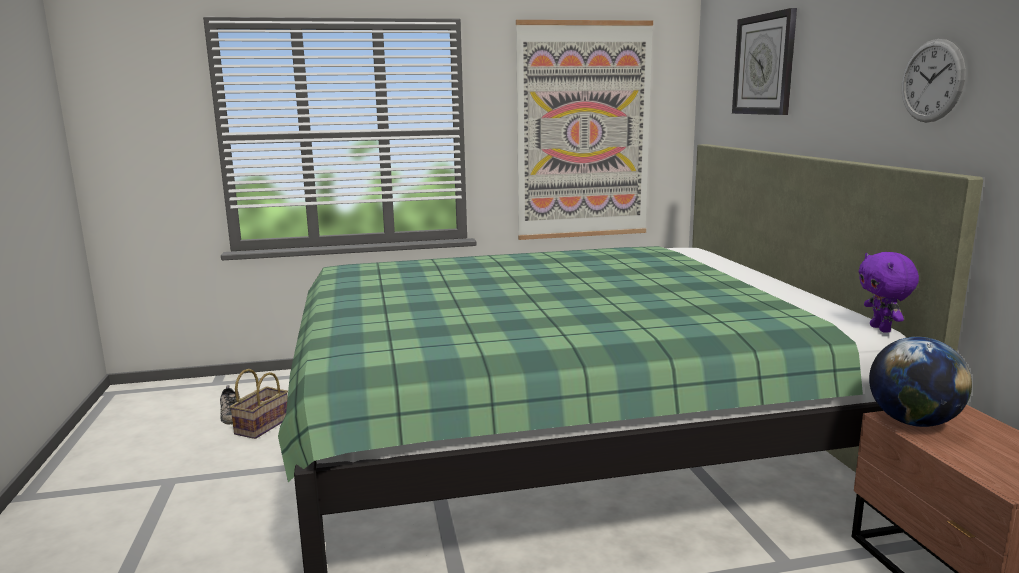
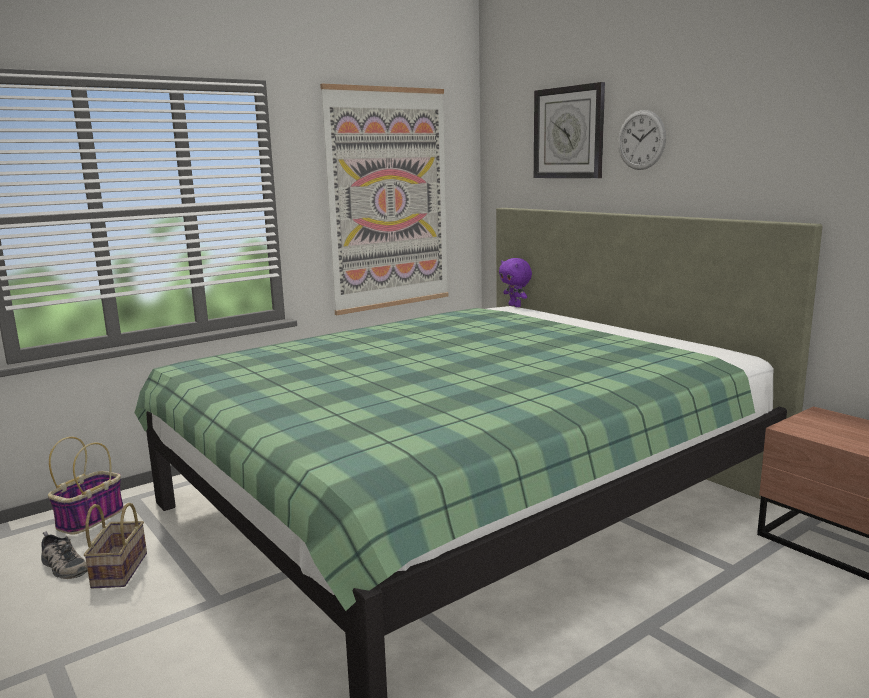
camera: 25 degrees left, 0 degrees up
purple plush toy [859,252,919,333] -> purple plush toy moved to [499,258,532,307]
globe [869,337,972,427] -> none
wall clock [902,39,966,123] -> wall clock moved to [618,110,666,170]
none -> basket [48,437,124,535]

